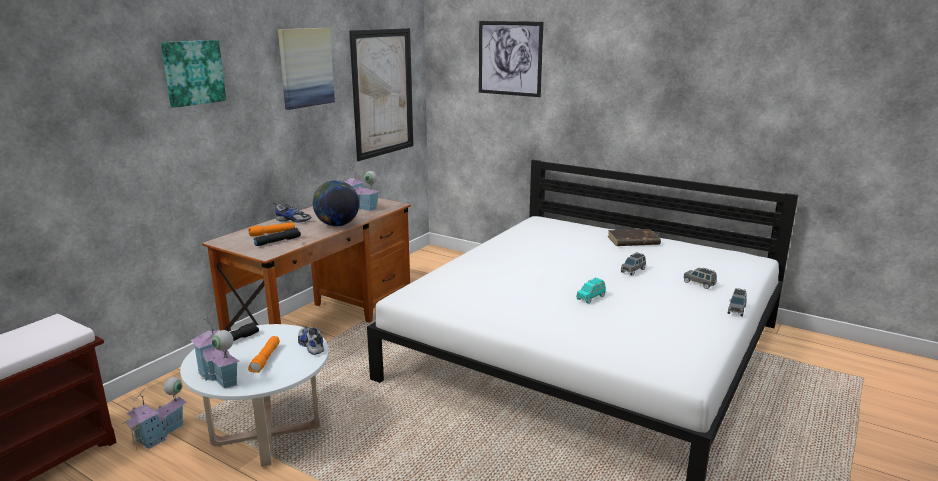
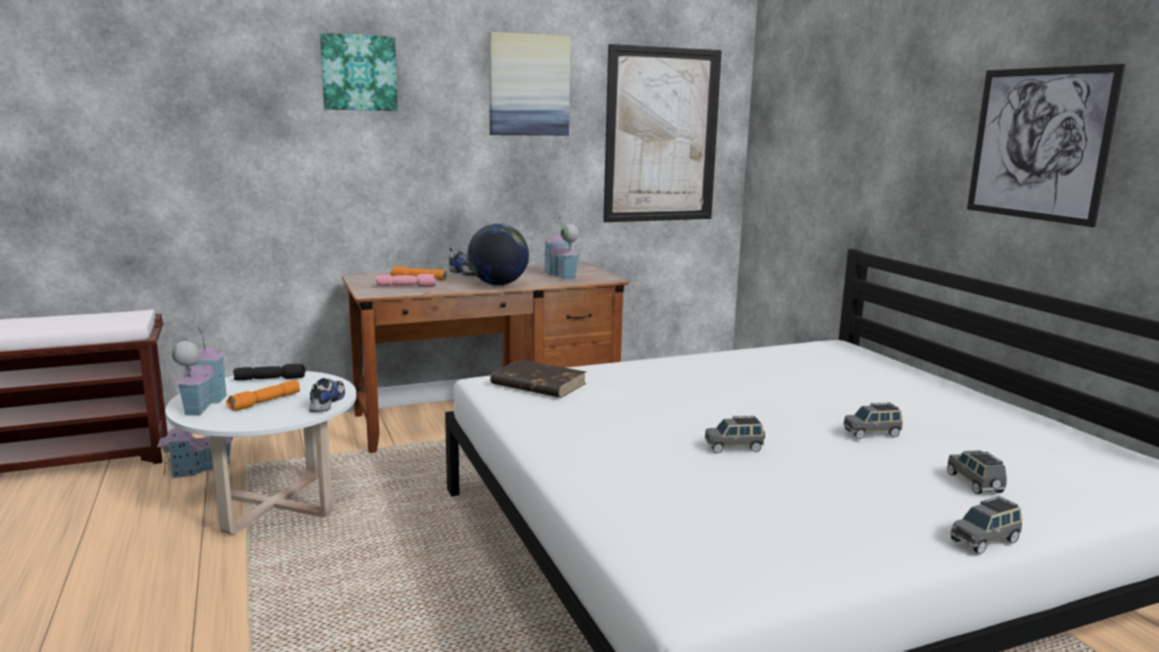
camera: 35 degrees right, 5 degrees down
black flashlight [254,228,301,246] -> pink flashlight [376,274,437,287]
picture [479,21,543,97] -> picture moved to [967,64,1125,227]
turquoise toy car [576,278,606,304] -> grey toy car [705,416,765,454]
brown book [608,229,661,246] -> brown book moved to [490,359,587,398]

